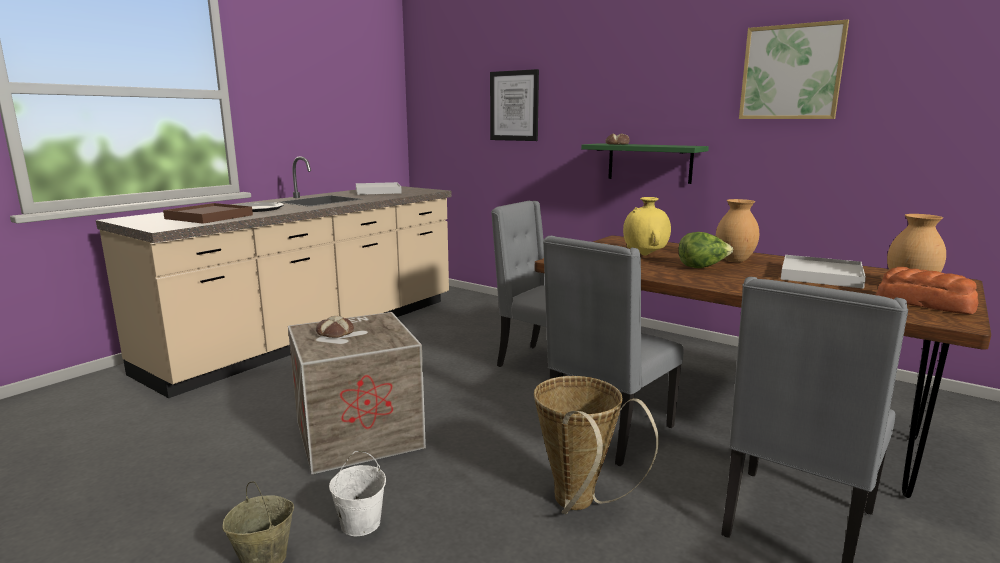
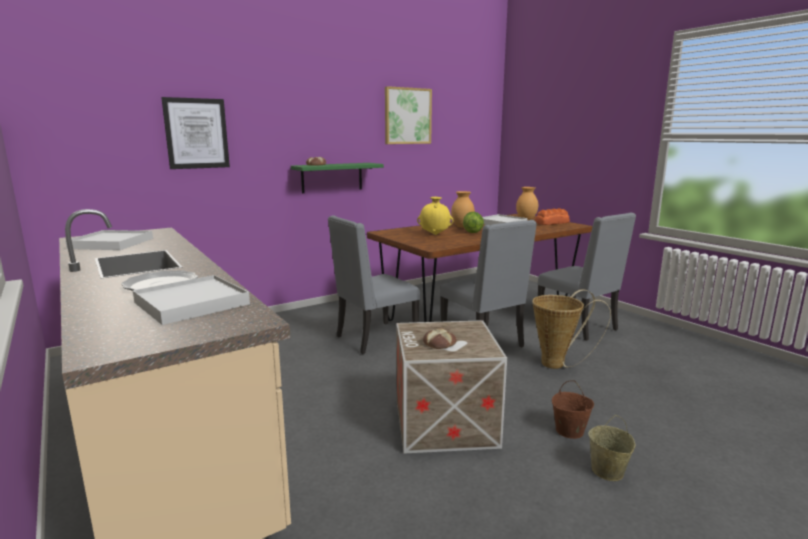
camera: 70 degrees left, 0 degrees up
brown tray [163,203,253,224] -> white tray [133,275,250,325]
white bucket [329,451,386,536] -> brown bucket [552,380,594,439]

